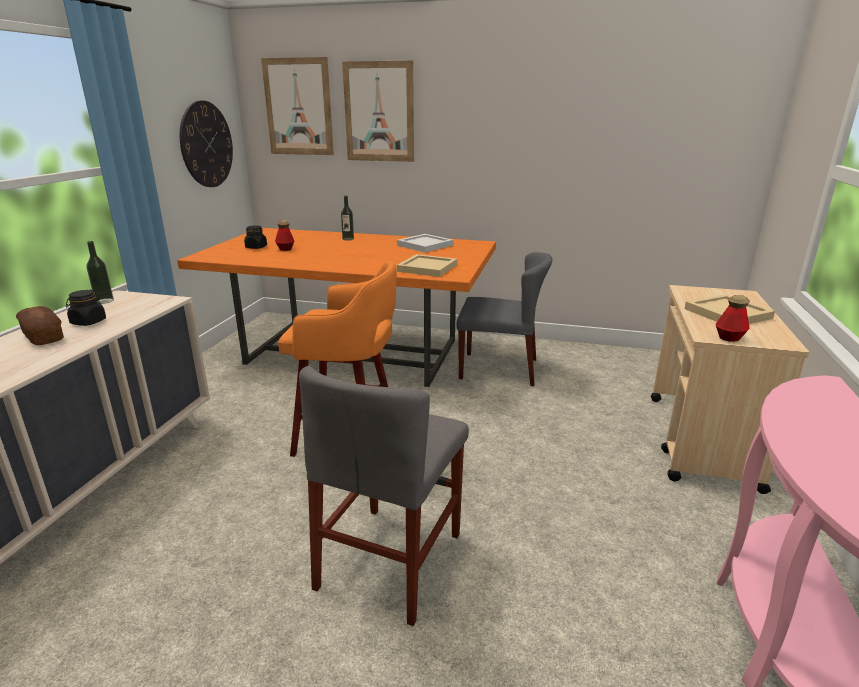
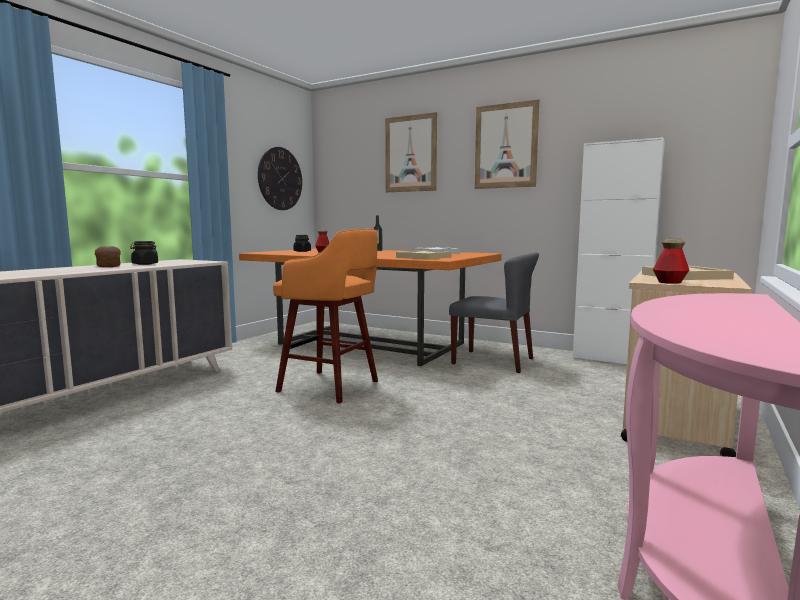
camera: 15 degrees right, 15 degrees down
bottle [86,241,114,304] -> none
picture [261,57,334,155] -> picture moved to [475,99,539,189]
grey chair [299,366,469,626] -> none
none -> white cabinet [573,137,665,364]

